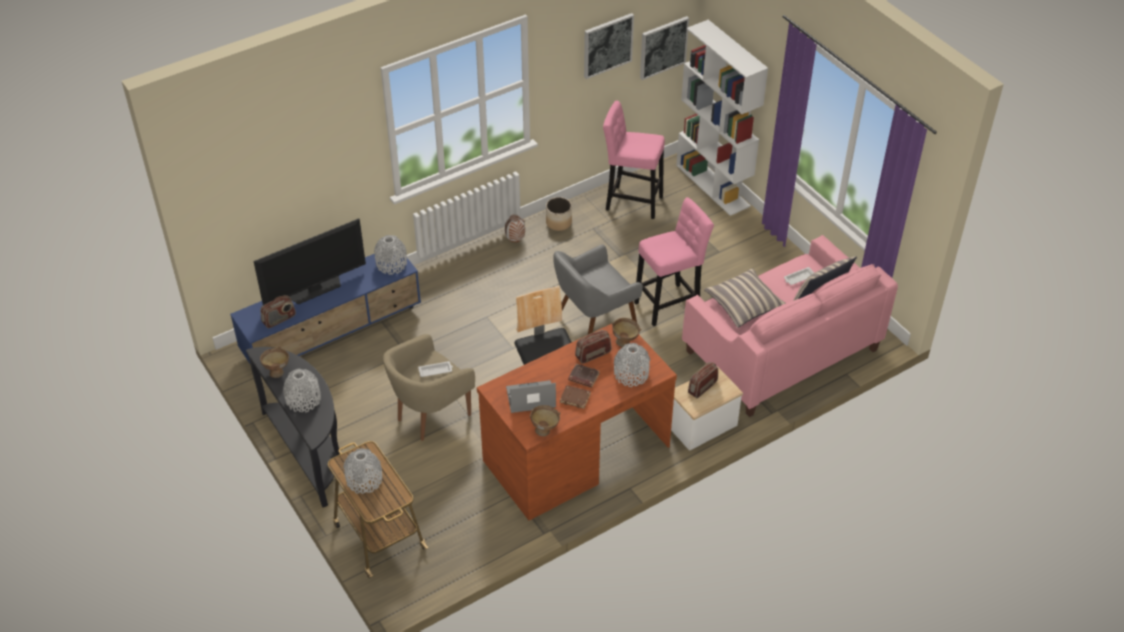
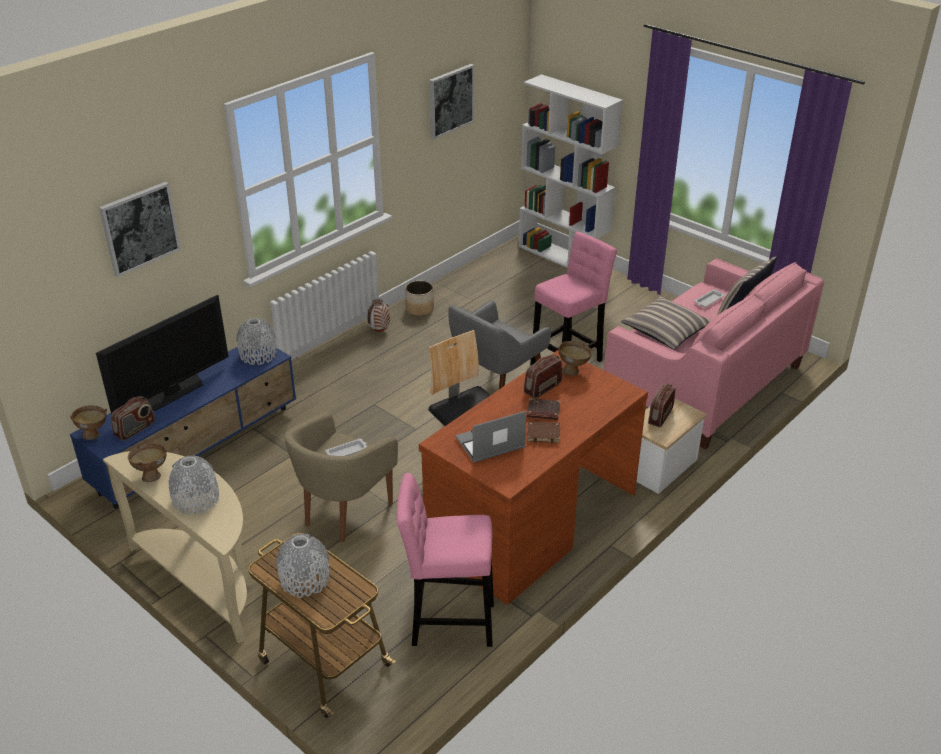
camera: 15 degrees left, 10 degrees down
black console table [246,347,342,508] -> beige console table [103,451,251,643]
brown bowl [530,405,561,436] -> brown bowl moved to [70,405,107,440]
pink stool [603,101,665,219] -> pink stool moved to [397,473,494,647]
grey vase [614,343,650,387] -> none
picture [640,16,689,80] -> picture moved to [99,182,181,277]

